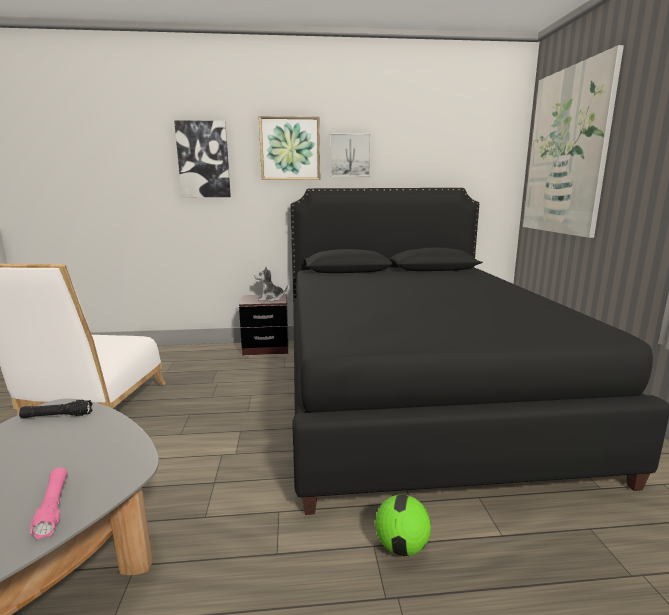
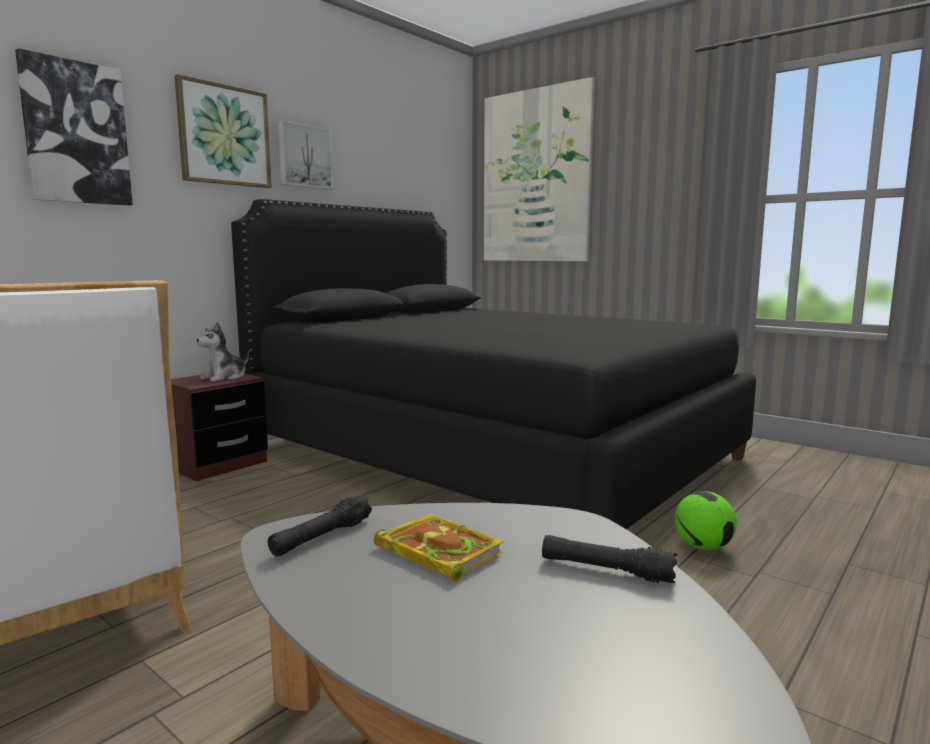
camera: 45 degrees left, 5 degrees down
pink flashlight [30,468,68,540] -> black flashlight [542,535,677,584]
none -> book [374,513,503,582]

